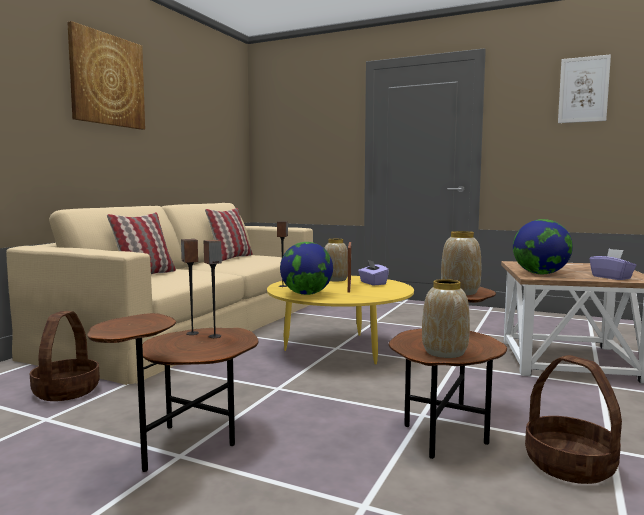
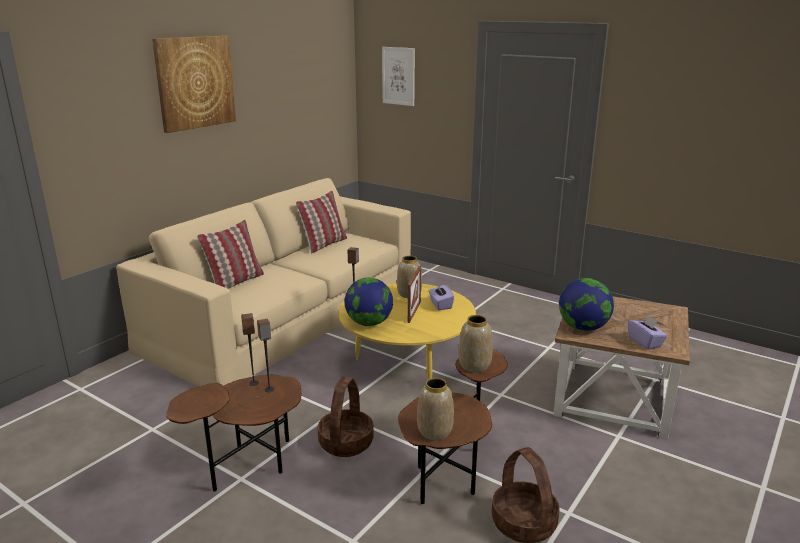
camera: 10 degrees right, 15 degrees up
basket [30,311,100,401] -> basket moved to [317,376,374,457]
picture [558,54,611,123] -> picture moved to [382,47,415,106]

